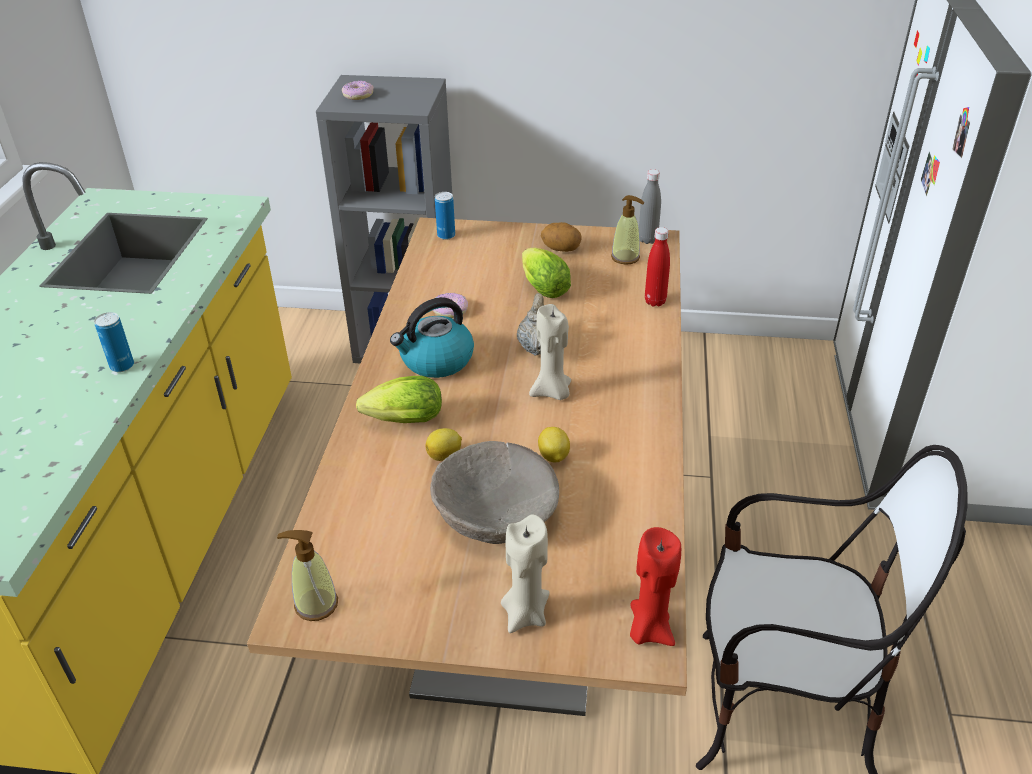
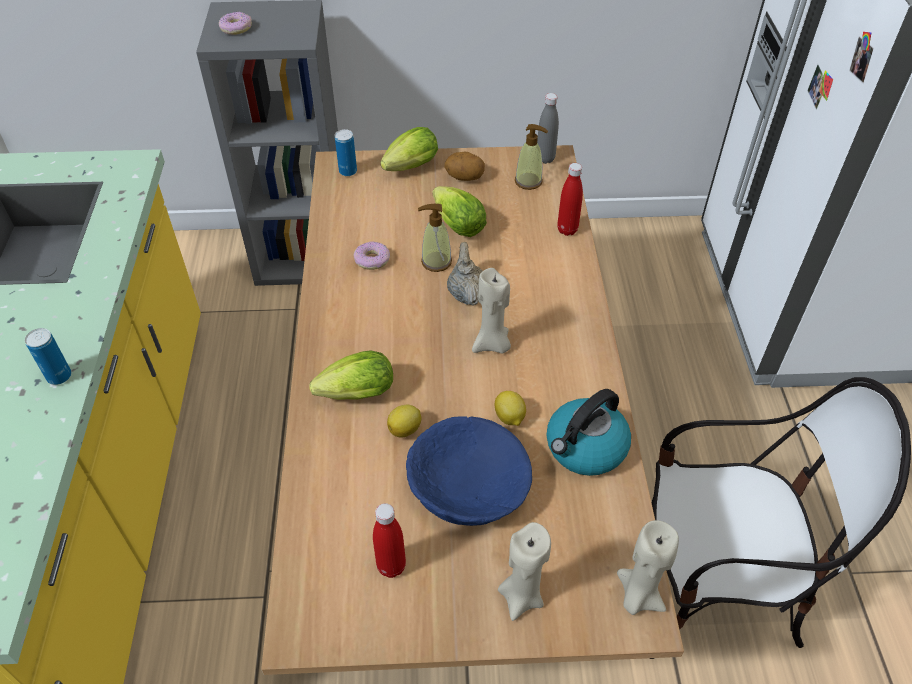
camera: 10 degrees left, 10 degrees up
soap dispenser [277,530,338,621] -> soap dispenser moved to [418,204,452,272]
kettle [390,297,474,378] -> kettle moved to [547,389,631,476]
beige bowl [430,441,559,544] -> blue bowl [406,416,532,526]
red candle [630,527,681,646] -> beige candle [617,520,679,615]
none -> red bottle [373,503,406,578]
none -> lettuce [380,127,438,171]

